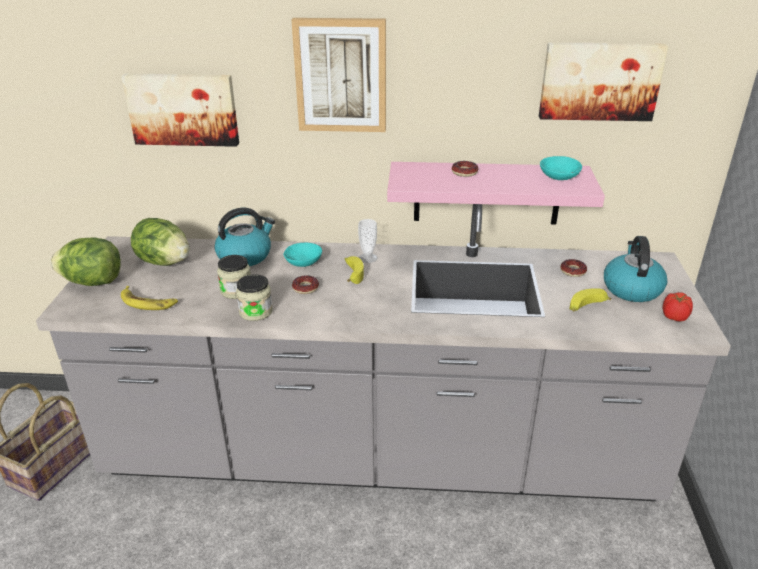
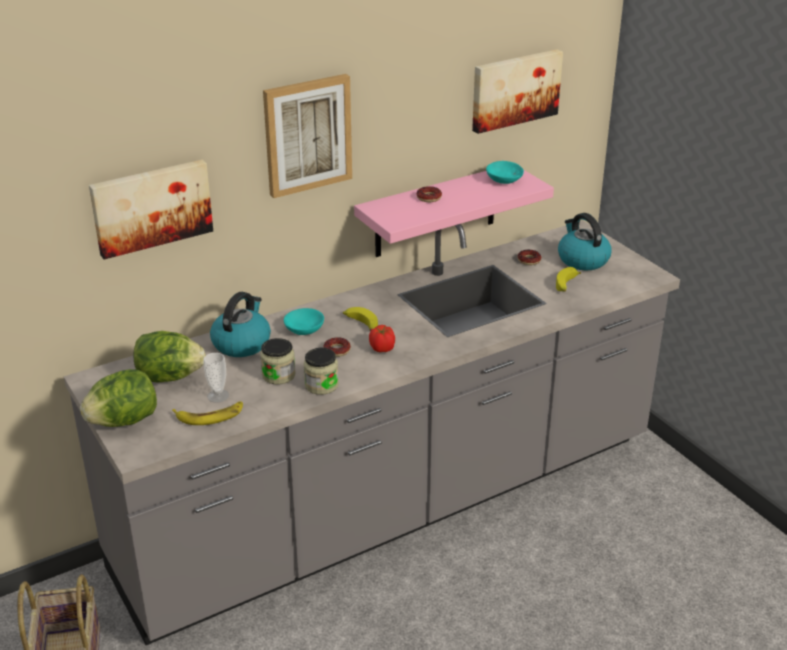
camera: 35 degrees left, 0 degrees up
cup [358,219,377,263] -> cup moved to [204,353,229,403]
tomato [663,292,693,322] -> tomato moved to [369,325,395,352]

